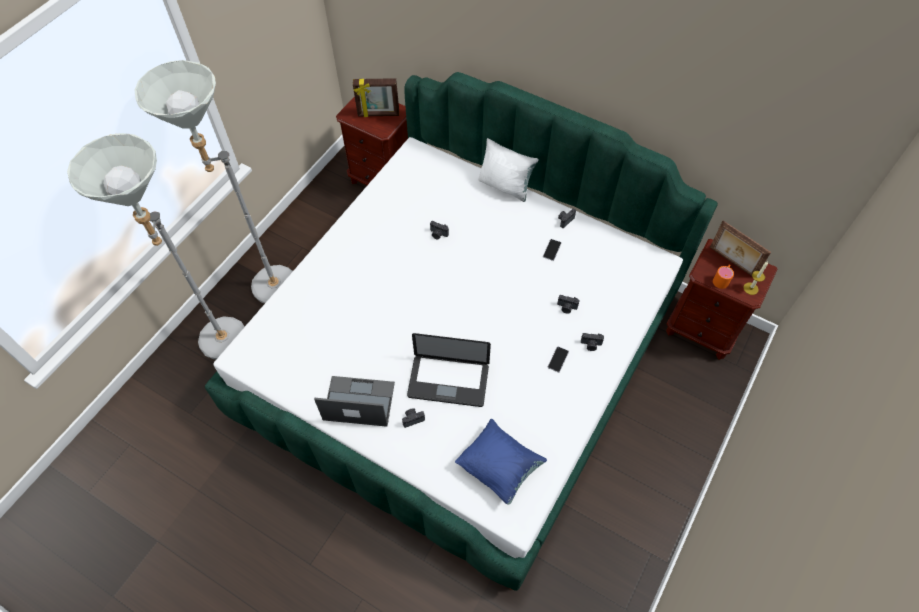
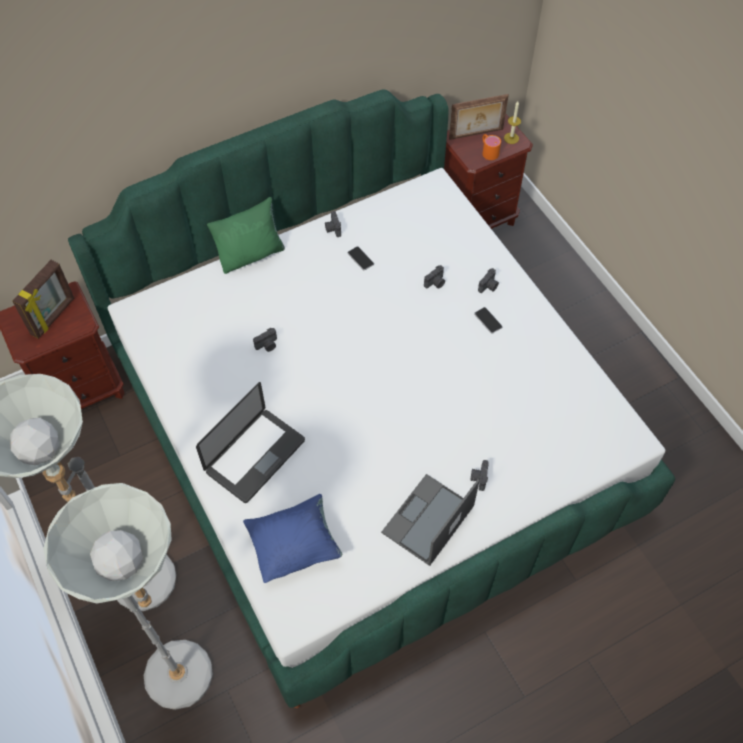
camera: 60 degrees left, 0 degrees up
laptop [407,333,491,407] -> laptop moved to [196,382,305,503]
blue pillow [455,419,547,505] -> blue pillow moved to [243,494,342,583]
white pillow [478,138,539,202] -> green pillow [207,197,285,274]

